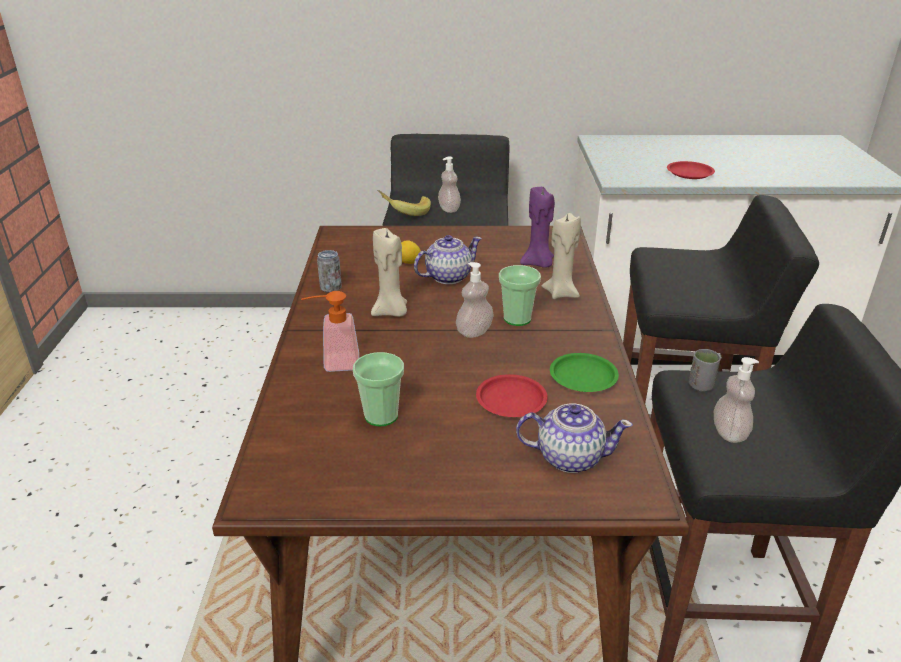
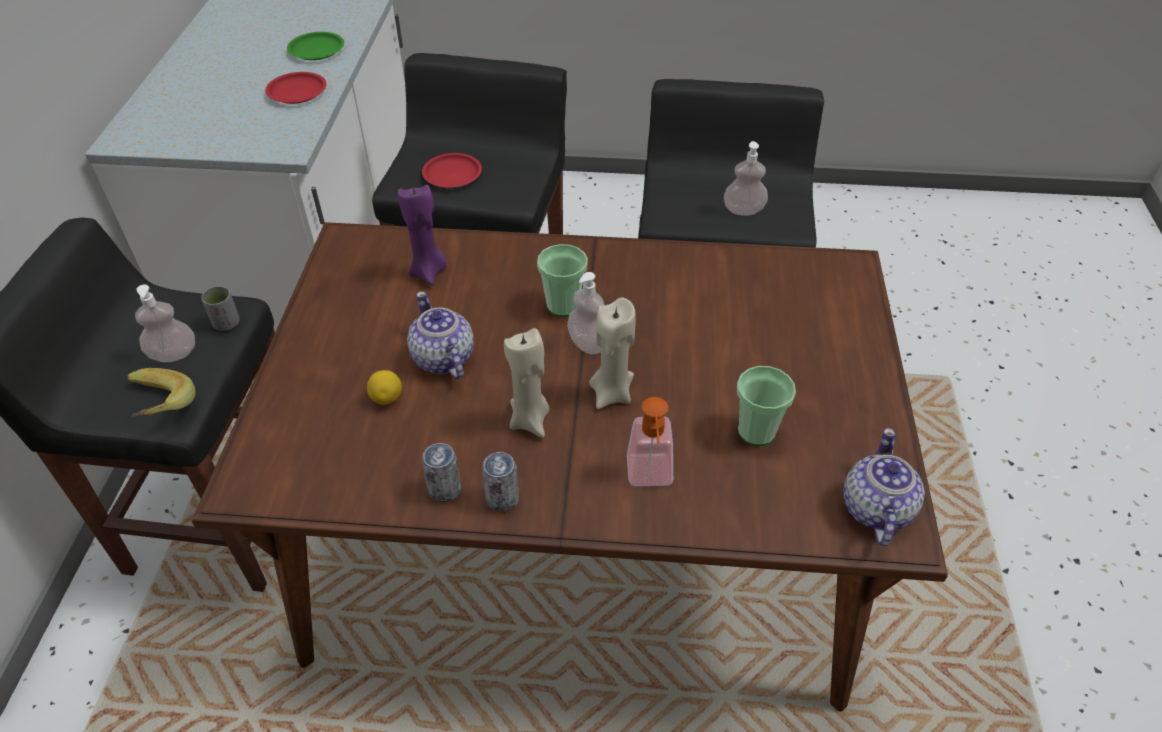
camera: 85 degrees left, 15 degrees up
red plate [476,374,548,417] -> red plate moved to [422,153,482,188]
teapot [516,403,633,473] -> teapot moved to [843,428,925,546]
beige candle [542,212,581,299] -> beige candle moved to [589,297,636,409]
green plate [550,353,619,392] -> green plate moved to [287,32,344,60]
grey cup [689,349,721,392] -> grey cup moved to [201,286,240,331]
none -> can [482,452,519,512]

